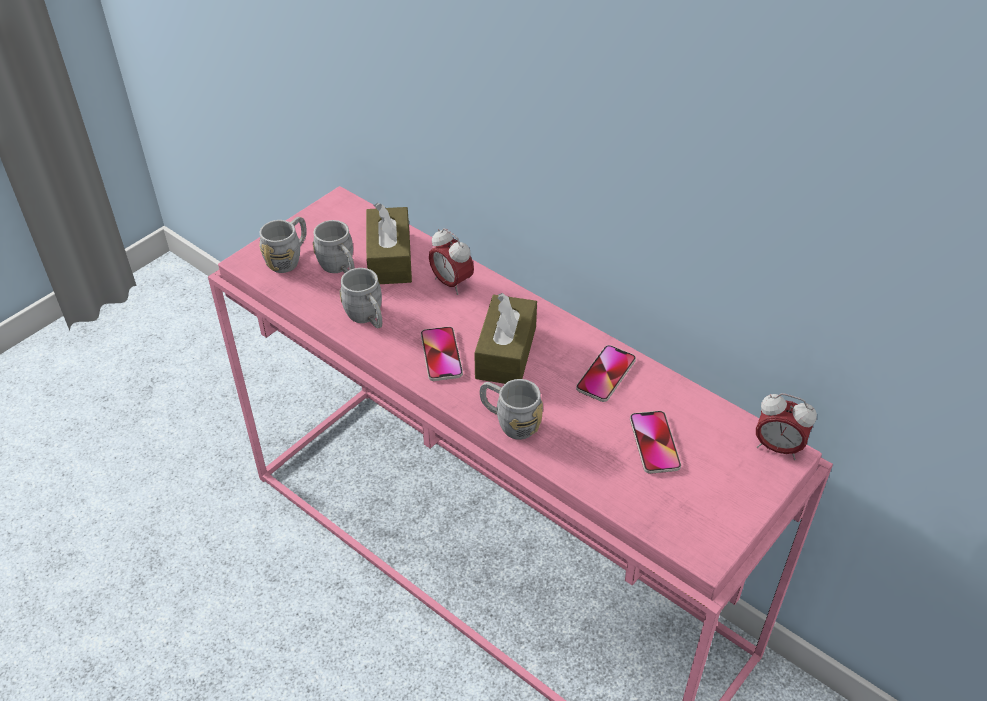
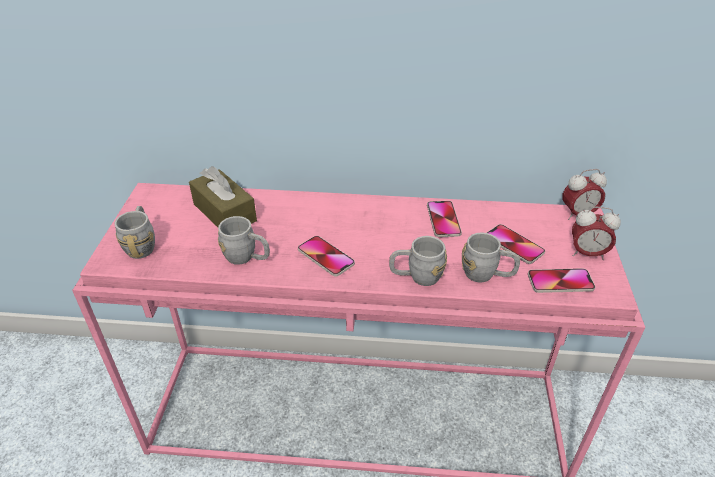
camera: 35 degrees left, 5 degrees down
grey mug [313,220,355,273] -> grey mug moved to [462,233,520,282]
alarm clock [429,228,474,295] -> alarm clock moved to [572,206,621,260]
brown tissue box [474,293,537,384] -> none
none -> phone [528,268,595,293]

